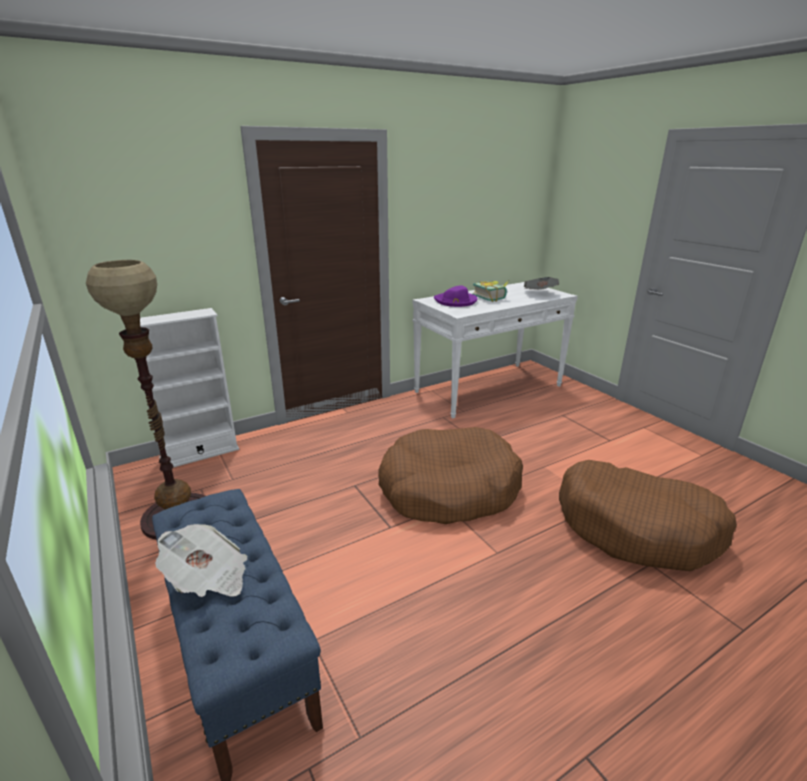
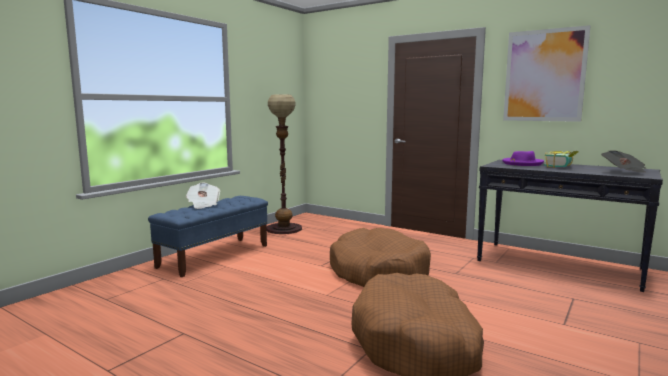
camera: 65 degrees right, 15 degrees down
white bookcase [140,308,239,467] -> none
white console table [412,282,578,418] -> black console table [477,160,663,292]
none -> picture [503,25,590,122]

